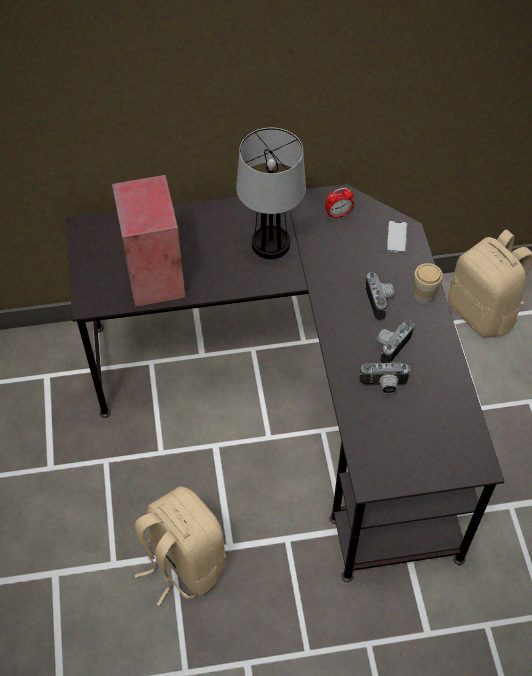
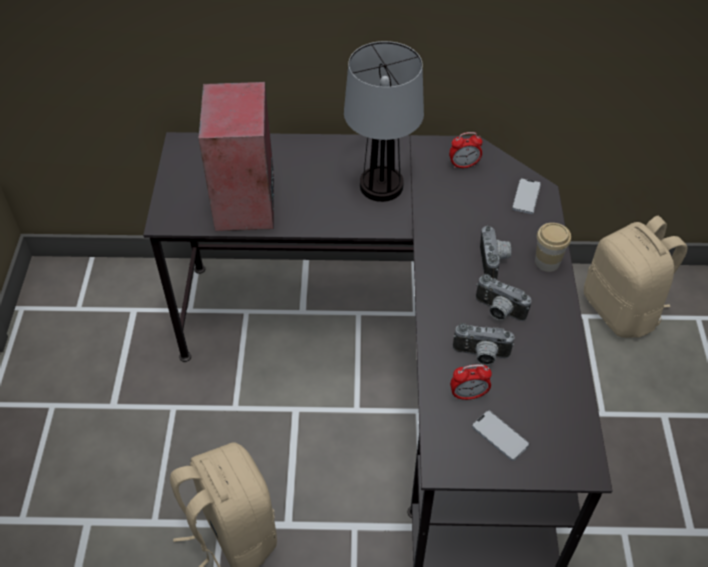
camera: 10 degrees right, 5 degrees down
camera [376,319,414,363] -> camera turned 105 degrees counterclockwise [476,274,531,321]
none -> alarm clock [450,364,492,400]
none -> phone [472,410,530,461]

